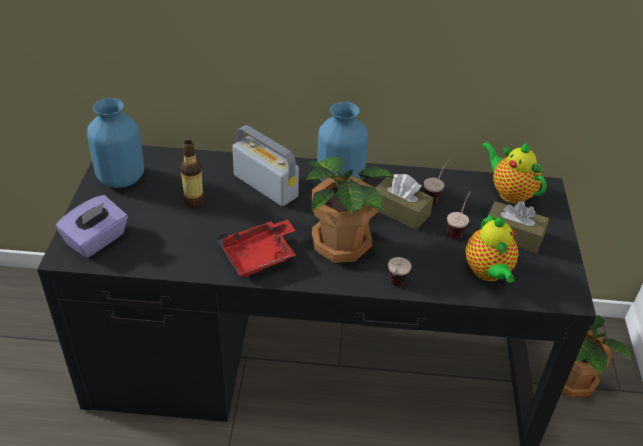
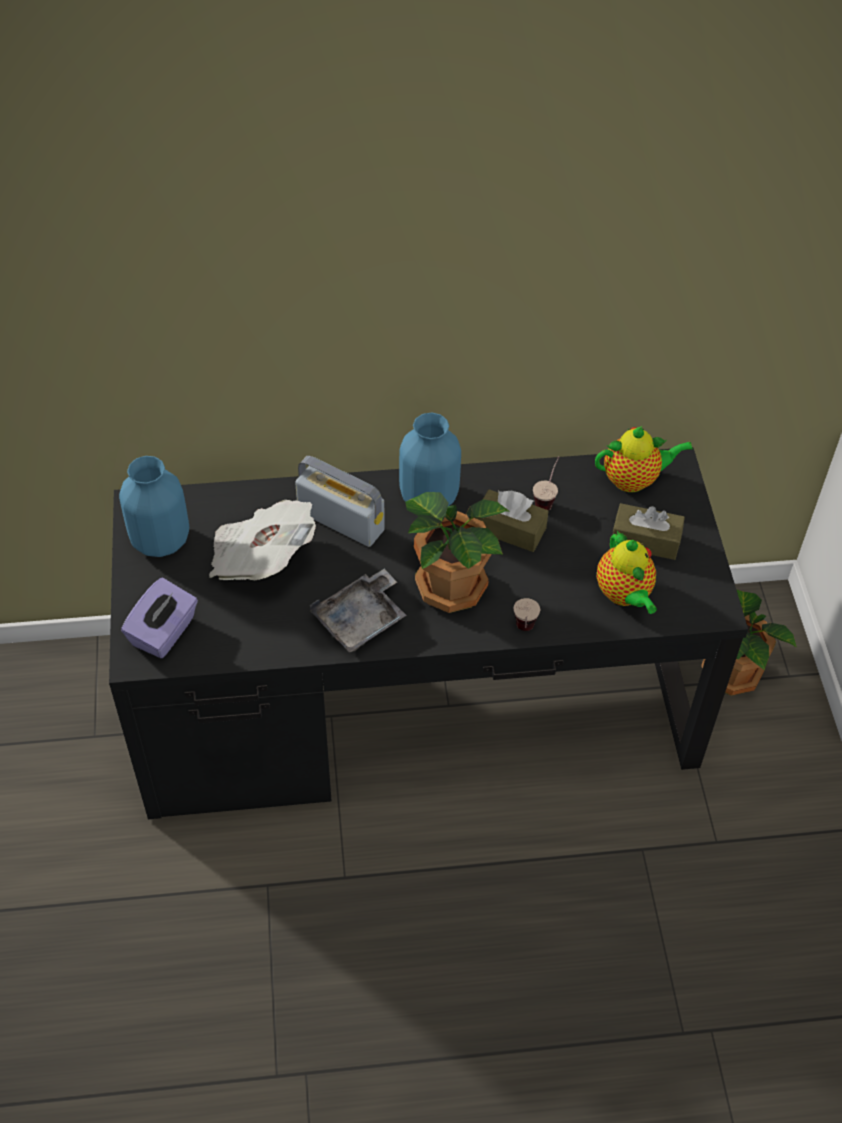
camera: 10 degrees left, 10 degrees up
bottle [180,140,205,208] -> newspaper [209,499,316,581]
red tray [217,220,296,277] -> grey tray [310,569,406,653]
cup [447,192,470,239] -> none
teapot [481,141,547,204] -> teapot turned 135 degrees clockwise [595,426,693,492]

